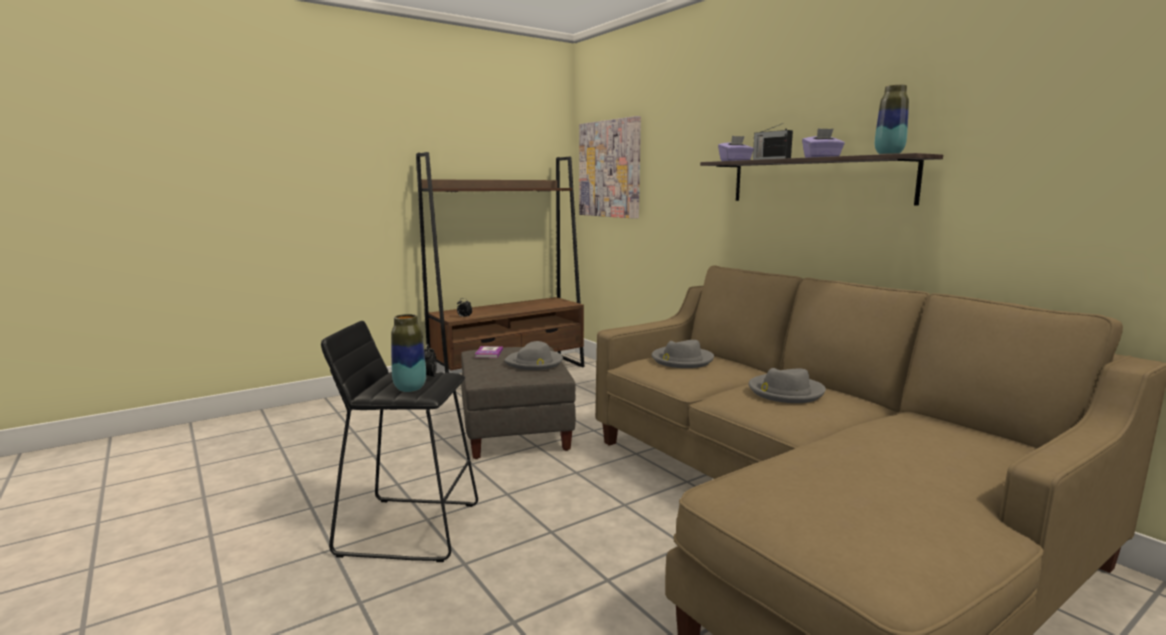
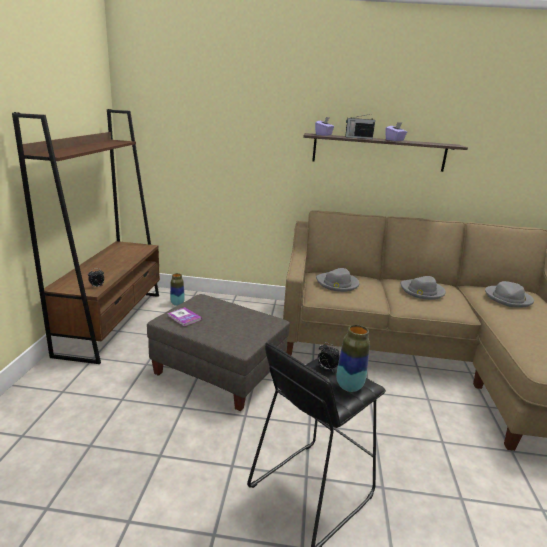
camera: 50 degrees left, 10 degrees up
grey hat [504,341,563,370] -> grey hat moved to [485,281,534,308]
picture [579,116,641,219] -> none
vase [875,85,909,155] -> vase moved to [170,273,185,306]

